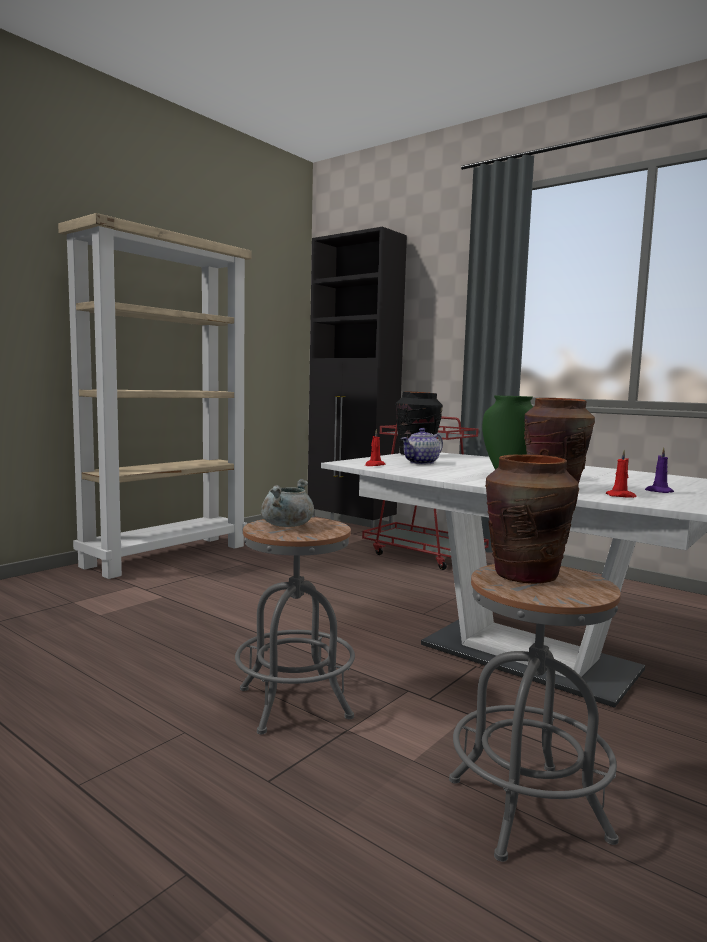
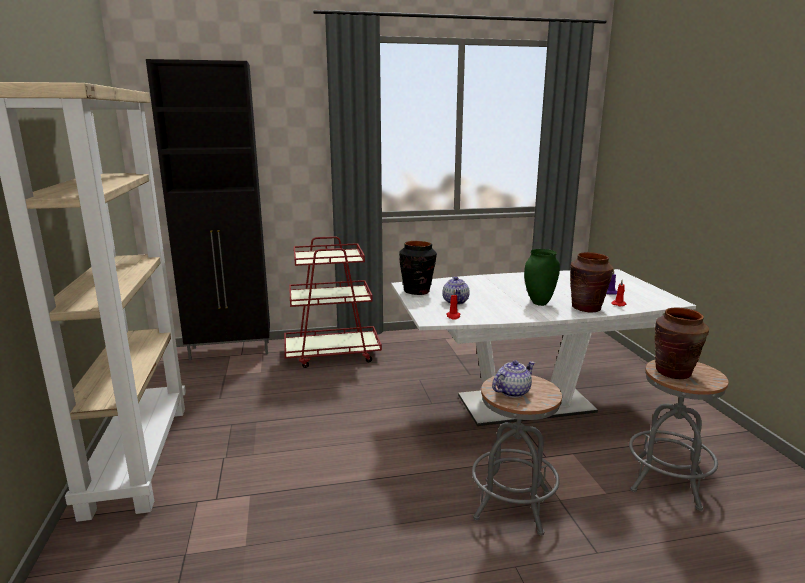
camera: 50 degrees left, 10 degrees up
grey cooking pot [261,479,314,527] -> teapot [492,360,535,398]

